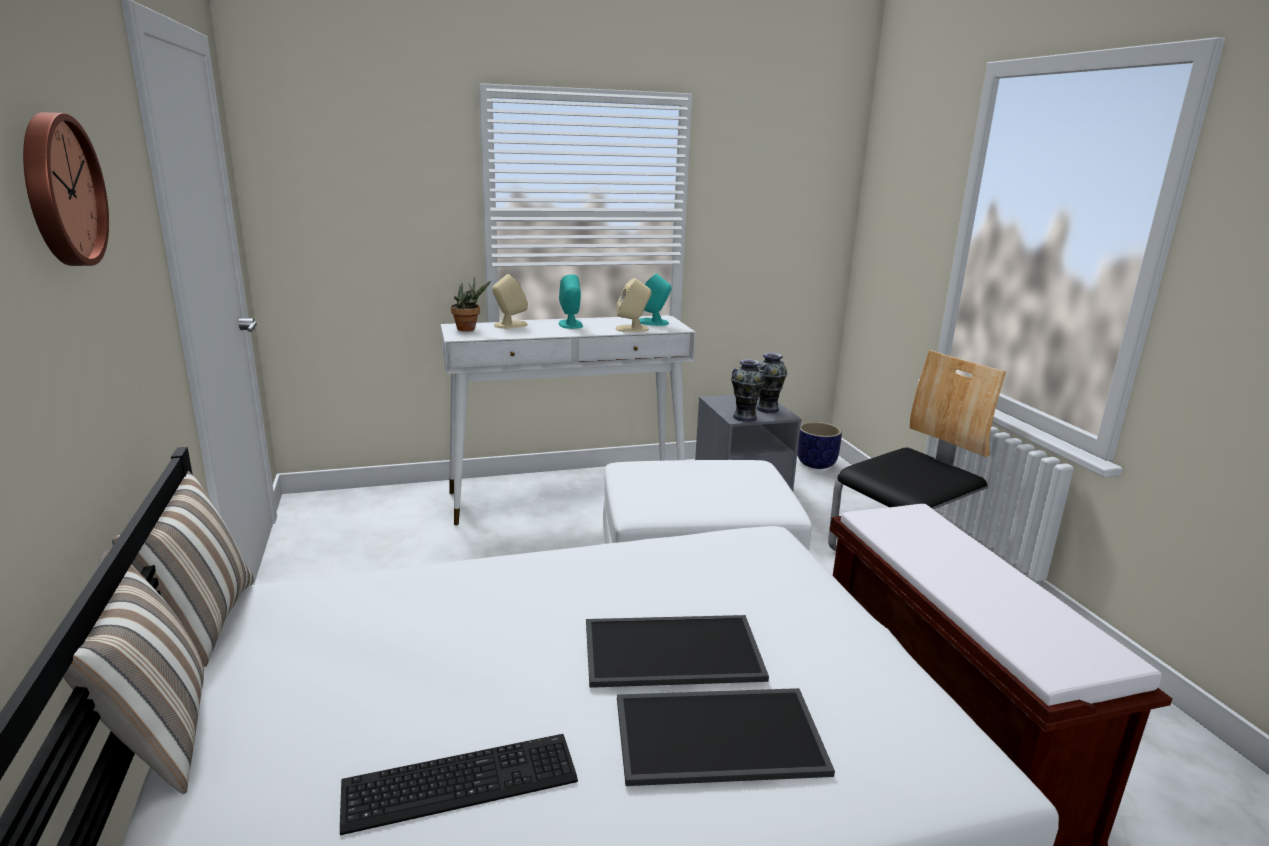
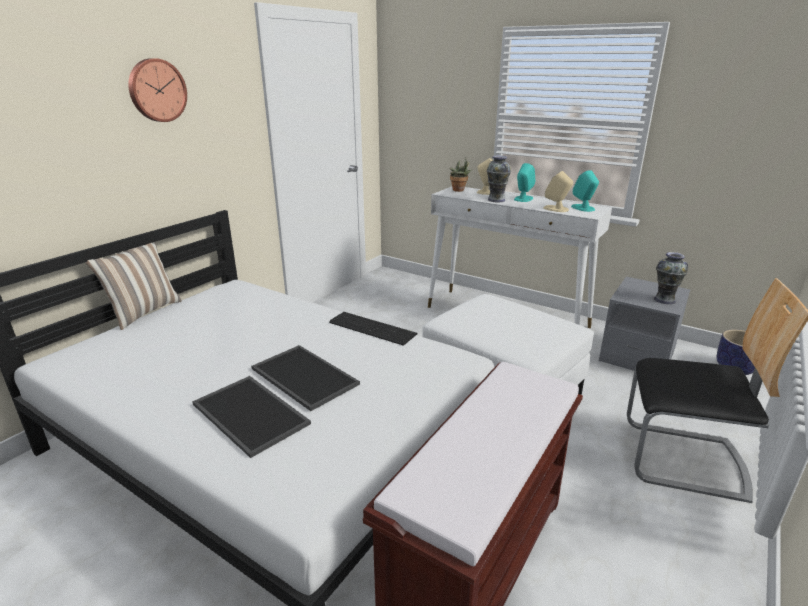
camera: 50 degrees right, 5 degrees up
pillow [112,471,254,667] -> none
keyboard [340,734,578,835] -> keyboard moved to [329,312,418,346]
vase [731,359,765,422] -> vase moved to [487,155,511,202]

